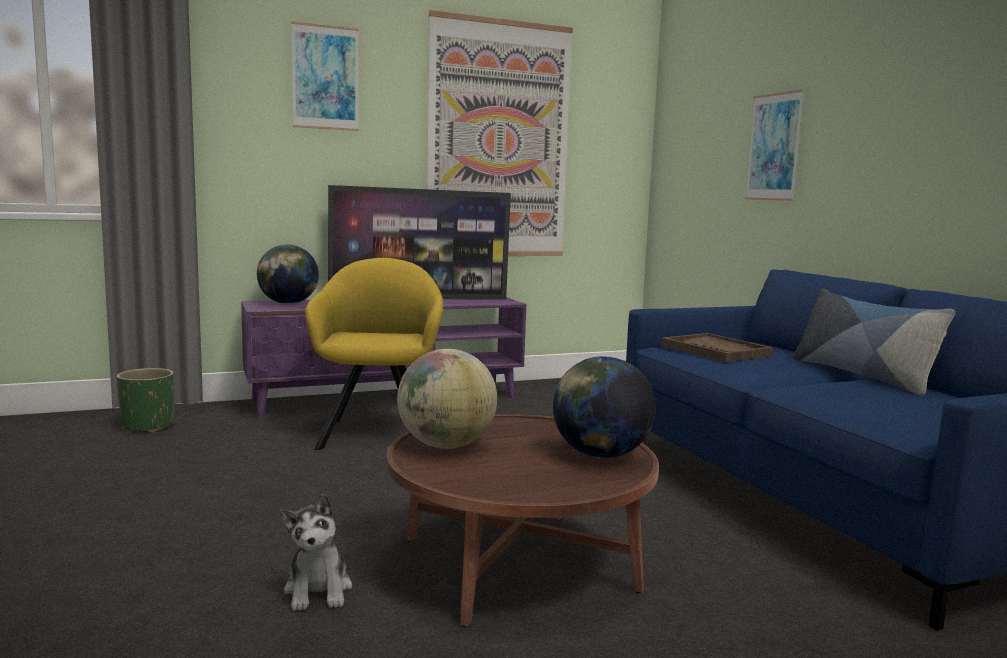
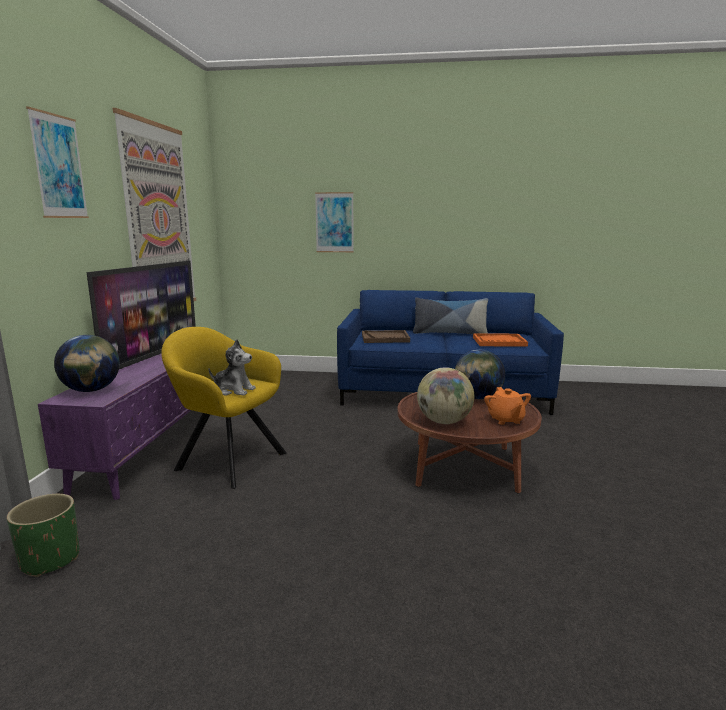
camera: 60 degrees left, 5 degrees up
plush toy [281,494,352,611] -> plush toy moved to [209,339,256,396]
none -> orange tray [473,333,528,347]
none -> orange teapot [484,387,531,425]

